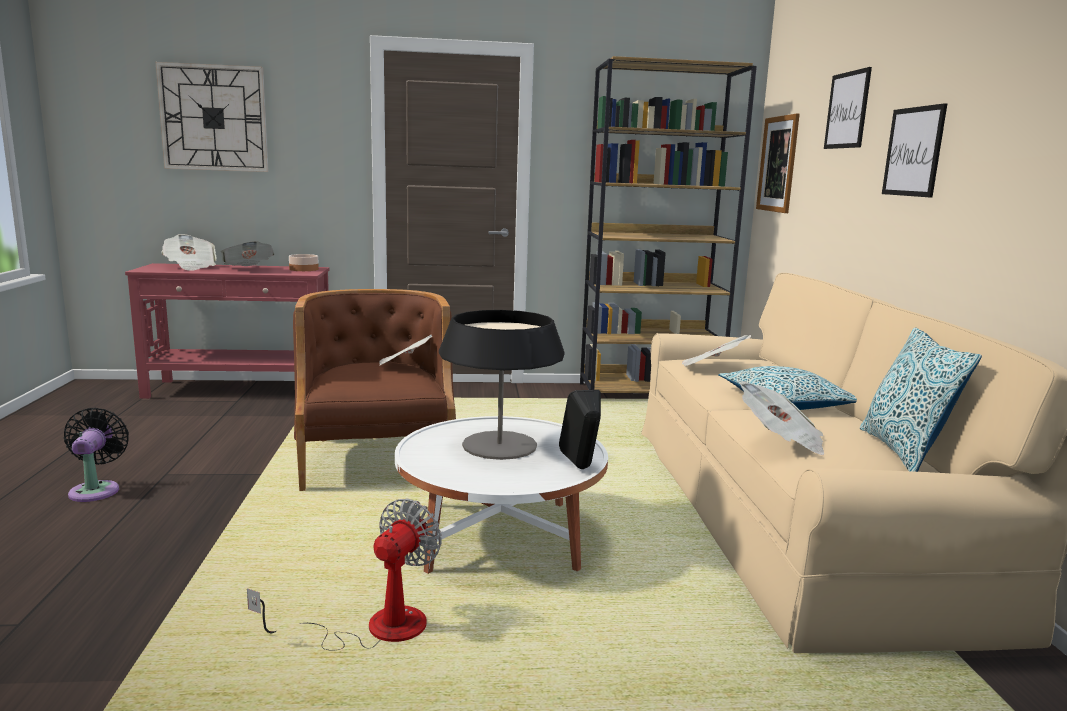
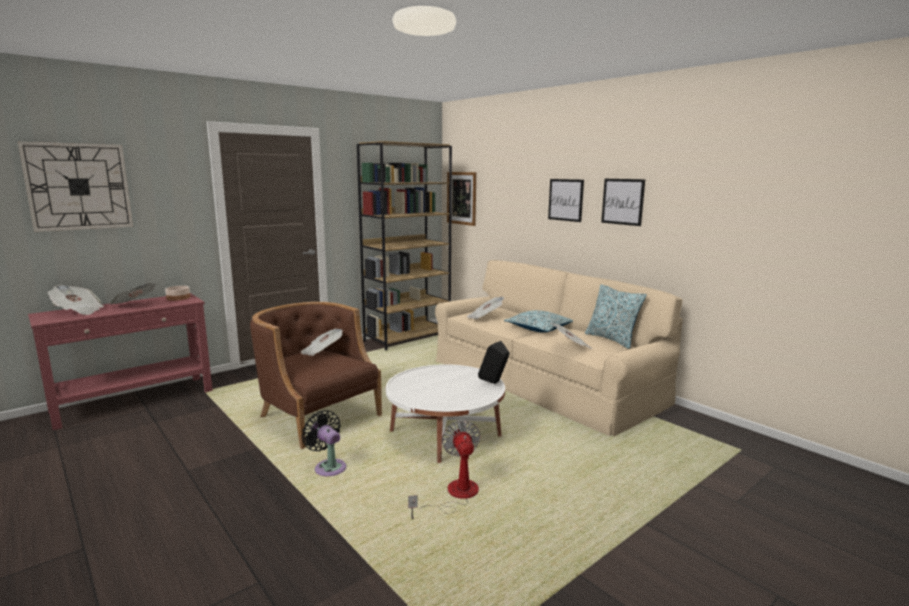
camera: 35 degrees left, 0 degrees up
black fan [64,408,129,502] -> black fan moved to [302,410,346,476]
table lamp [439,310,565,460] -> none
picture [824,67,872,149] -> picture moved to [601,179,645,226]

